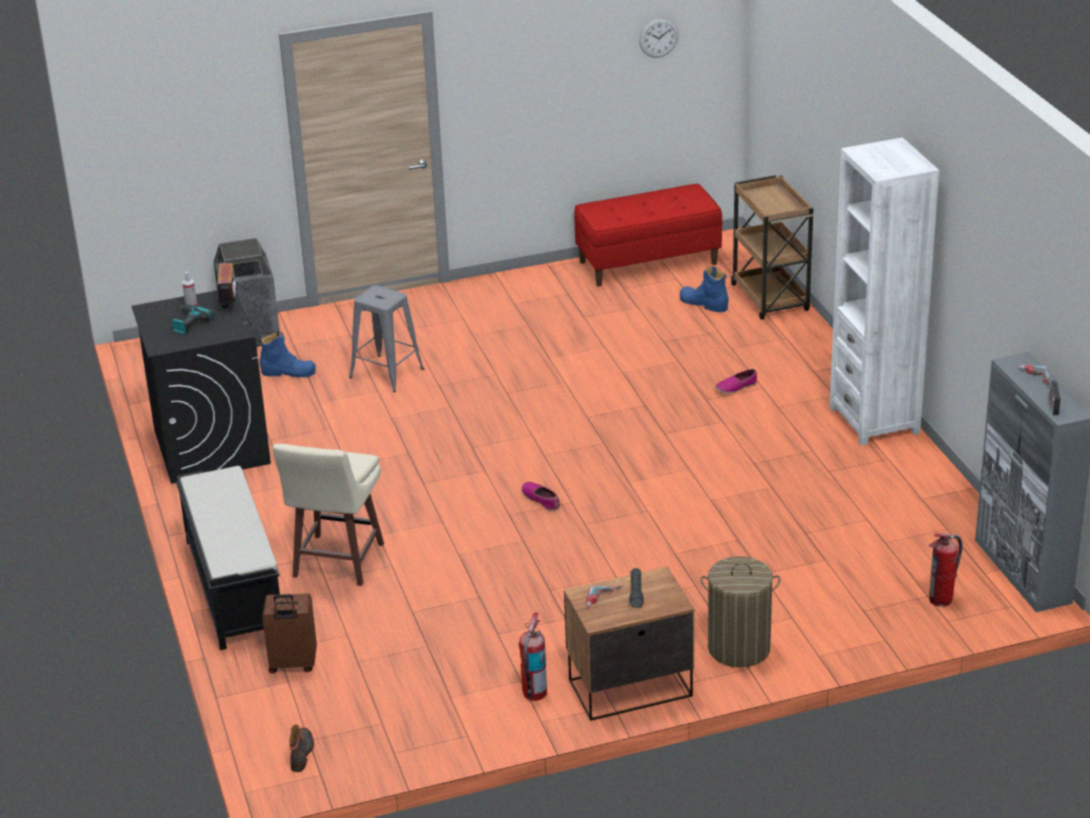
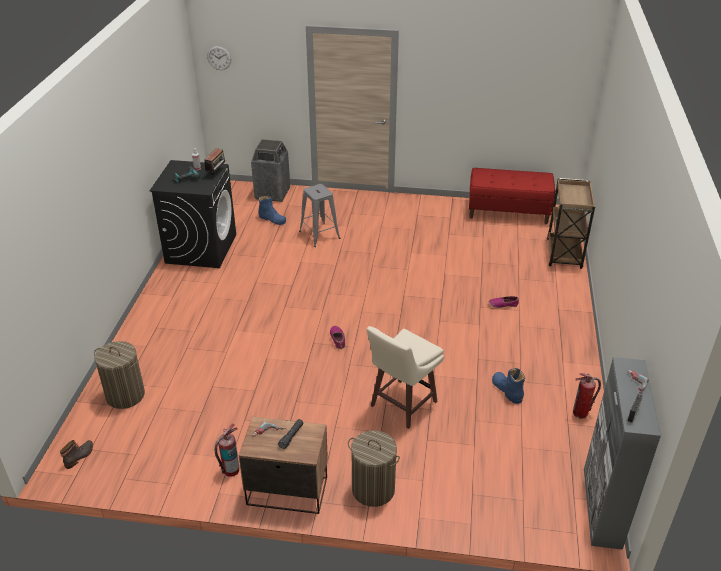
camera: 25 degrees right, 5 degrees up
black bench [176,466,280,650] -> none
brown suitcase [262,593,317,674] -> laundry basket [94,341,145,409]
beige stool [273,444,384,586] -> beige stool moved to [367,326,444,429]
wall clock [639,18,678,58] -> wall clock moved to [207,46,231,70]
blue boot [680,267,728,313] -> blue boot moved to [492,368,525,404]
white bookcase [830,137,939,446] -> none
fire extinguisher [929,533,962,607] -> fire extinguisher moved to [573,373,601,419]

